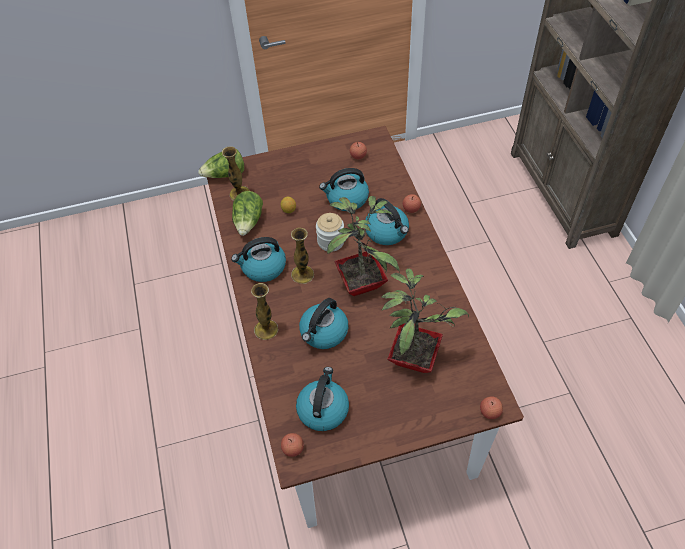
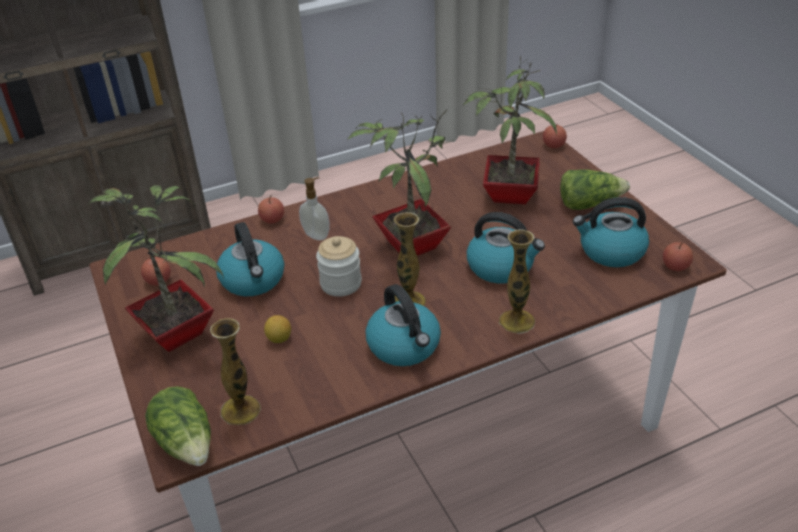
camera: 100 degrees left, 15 degrees down
lettuce [232,191,263,236] -> lettuce moved to [560,169,630,210]
kettle [365,198,409,245] -> soap dispenser [299,177,330,240]
none -> potted plant [88,185,224,352]

